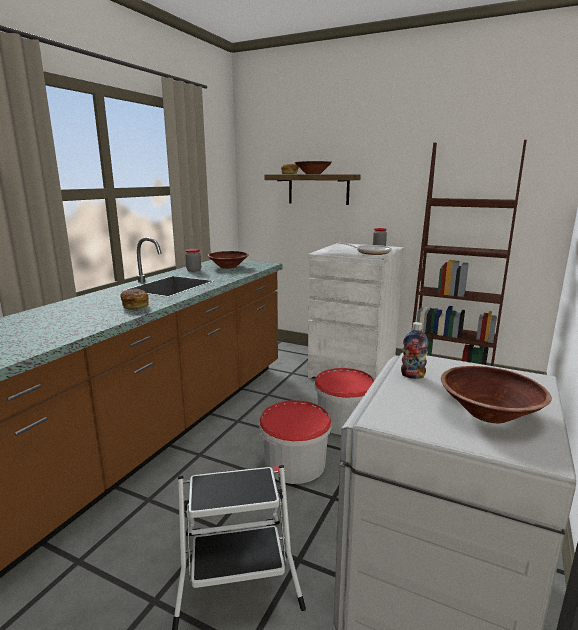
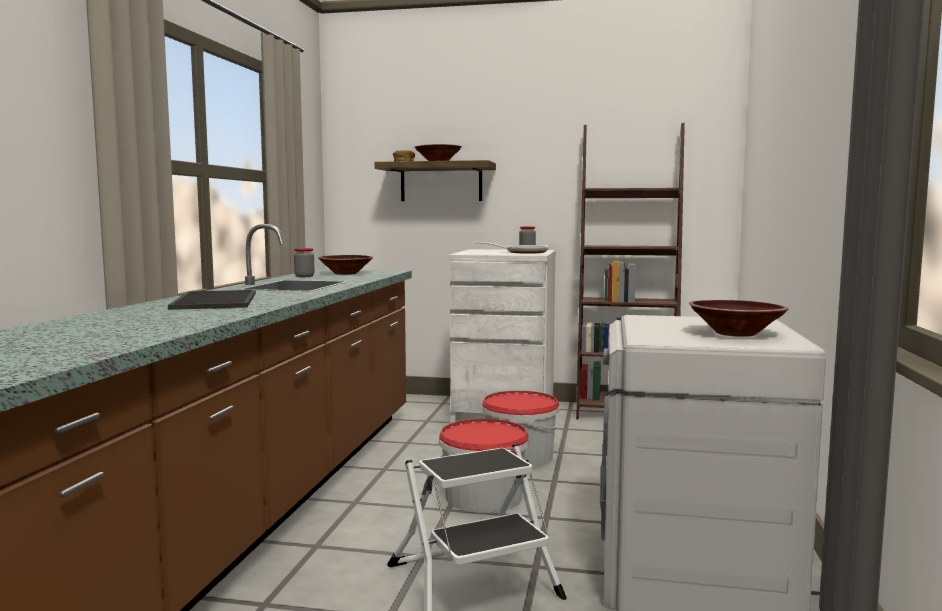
camera: 15 degrees left, 10 degrees down
bread [120,289,149,310] -> none
bottle [401,322,429,379] -> none
none -> tray [168,290,256,310]

